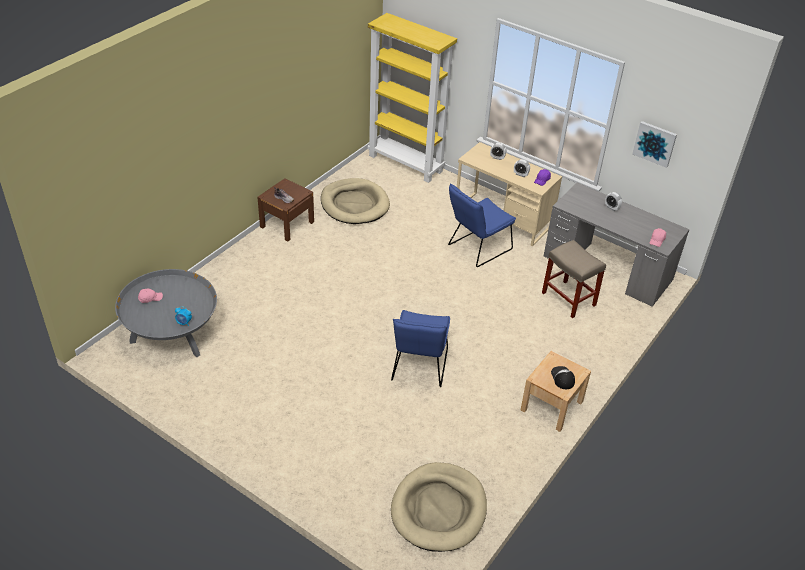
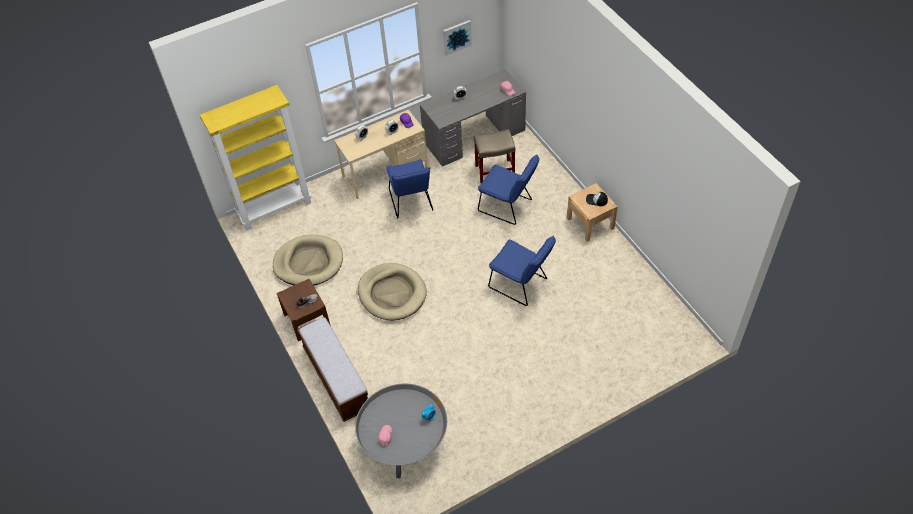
camera: 60 degrees left, 10 degrees up
beige dog bed [391,462,487,552] -> beige dog bed moved to [358,263,427,320]
none -> bench [297,317,368,422]
none -> blue chair [478,155,539,225]

